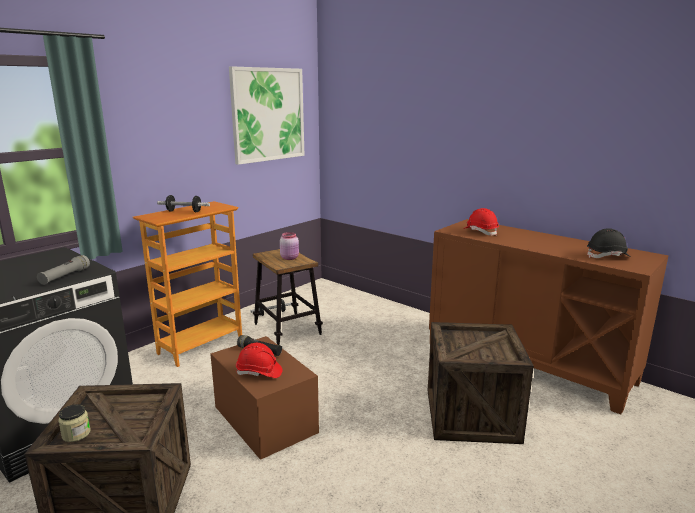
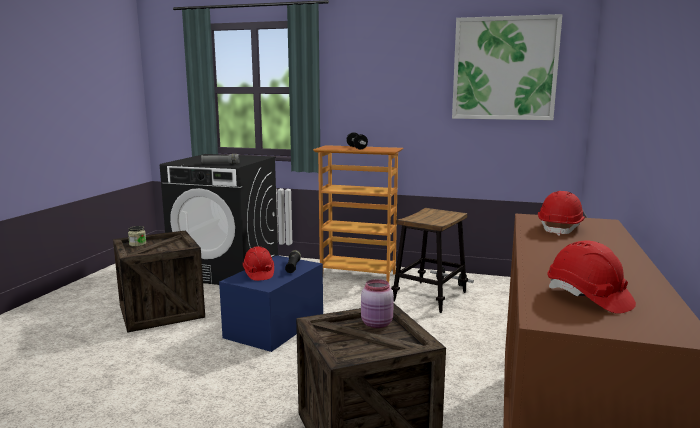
camera: 65 degrees right, 5 degrees down
brown storage box [210,336,319,460] -> blue storage box [219,255,323,352]
pink jar [280,232,299,260] -> pink jar moved to [361,279,394,328]
black hard hat [587,228,630,258] -> red hard hat [548,240,636,314]

